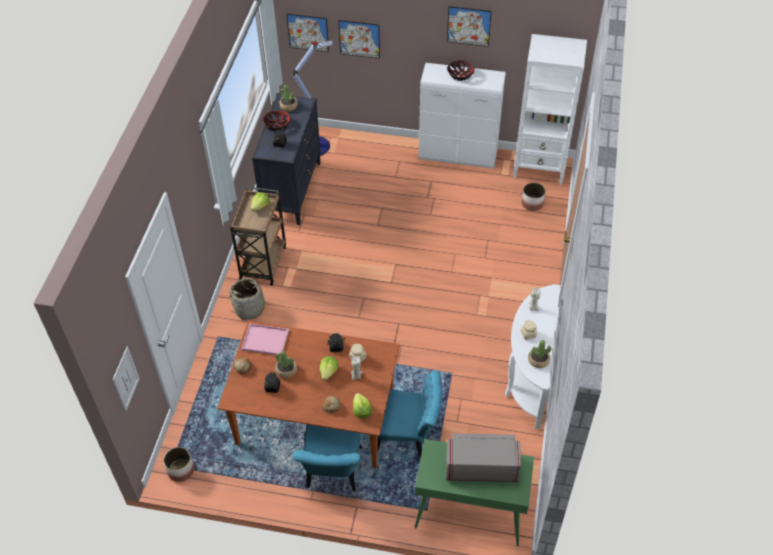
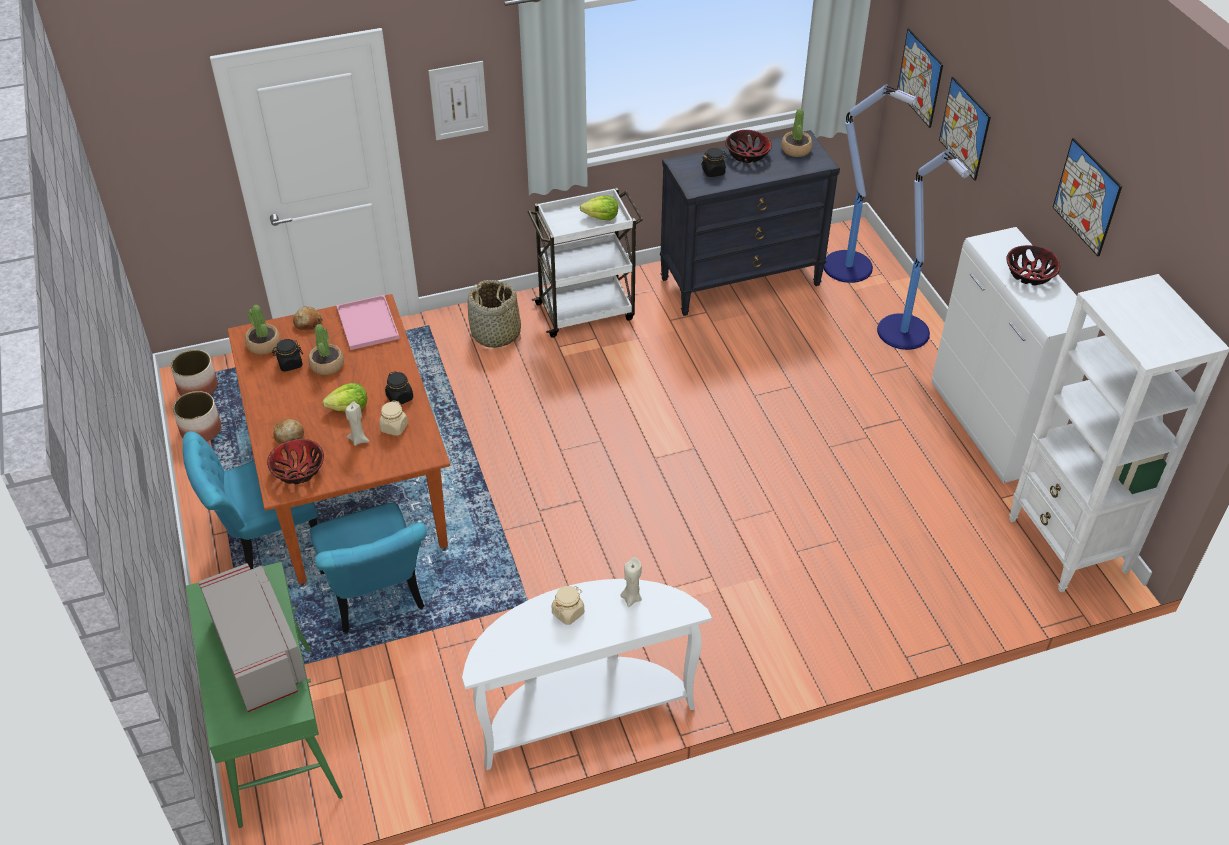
camera: 60 degrees right, 5 degrees down
picture [113,347,140,411] -> picture moved to [428,61,488,140]
brown cart [230,187,286,286] -> white cart [527,188,643,338]
lettuce [353,393,372,418] -> bowl [267,439,324,484]
planter [522,183,546,211] -> planter moved to [173,391,221,441]
potted plant [528,340,551,368] -> potted plant moved to [245,305,281,355]
none -> floor lamp [877,149,970,350]

